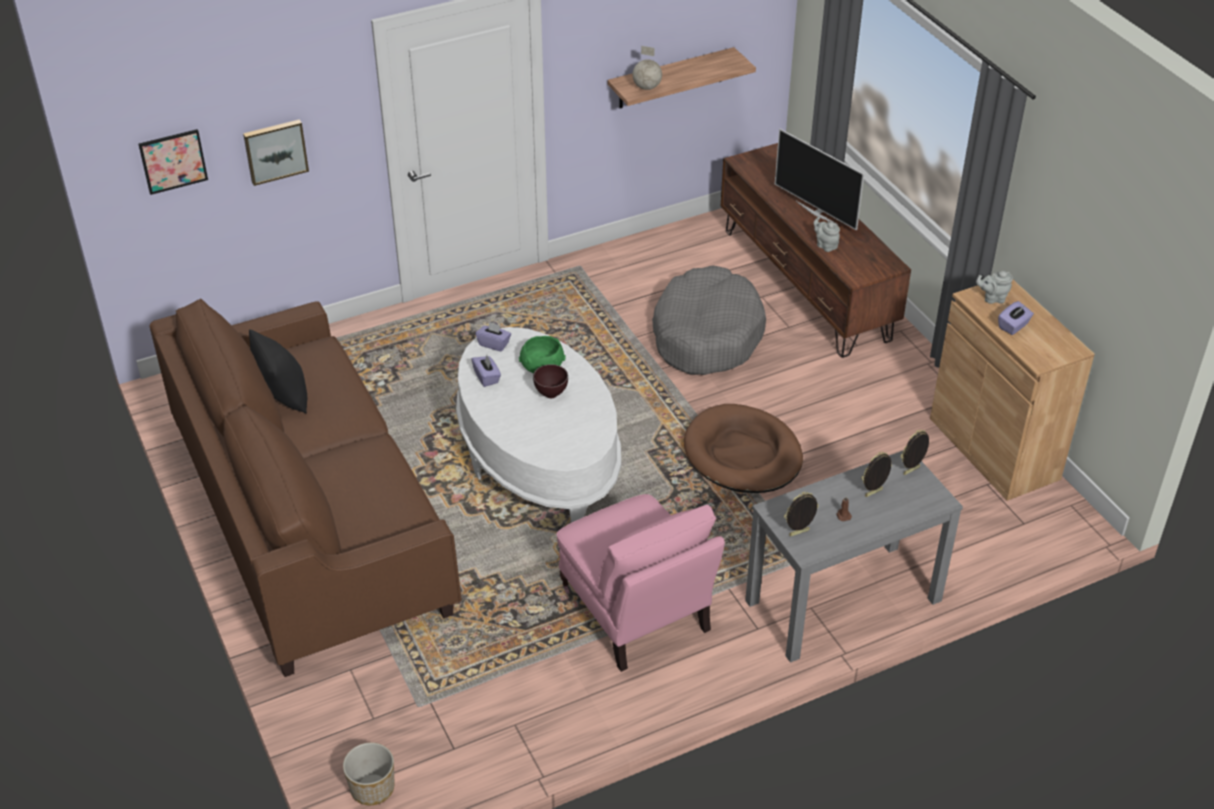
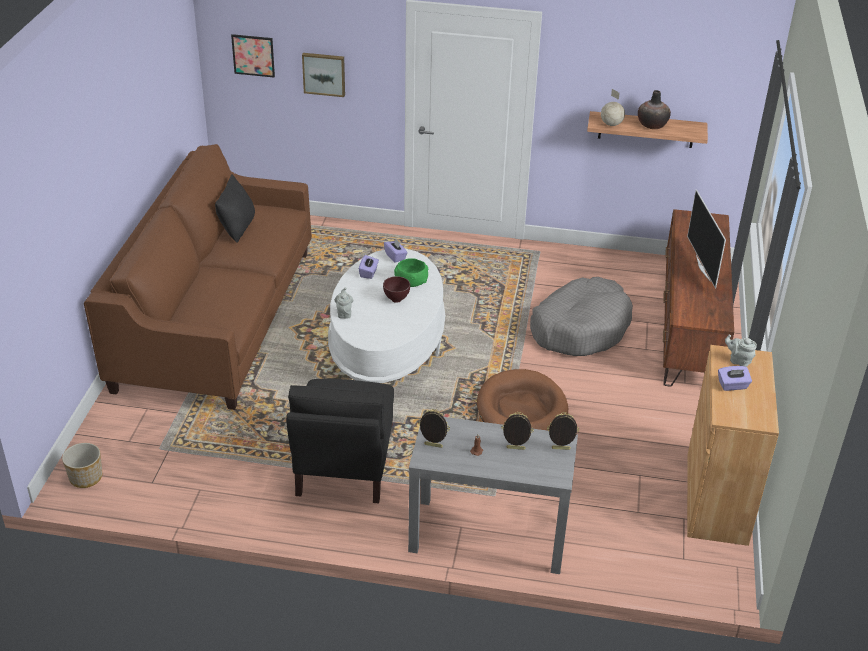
camera: 35 degrees right, 5 degrees down
pink armchair [557,494,725,672] -> black armchair [286,379,394,504]
grey teapot [813,217,840,252] -> grey teapot moved to [335,287,353,319]
none -> vase [638,90,671,129]

